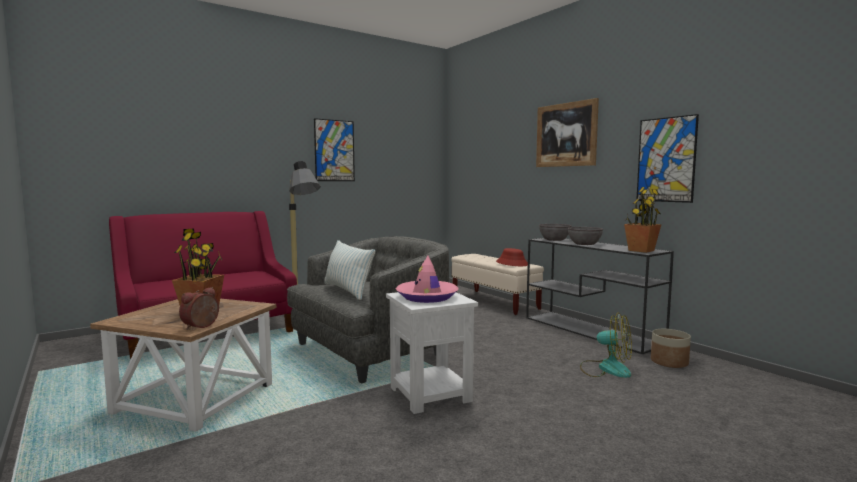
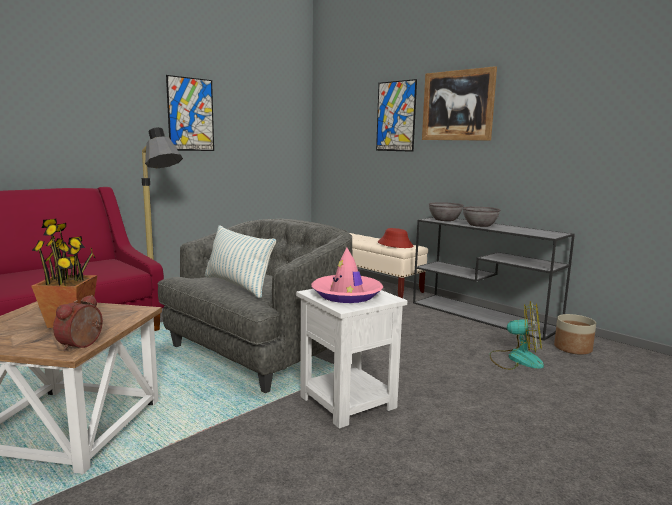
camera: 10 degrees left, 5 degrees up
potted plant [624,187,662,253] -> none
picture [637,114,699,203] -> picture moved to [376,79,417,152]

